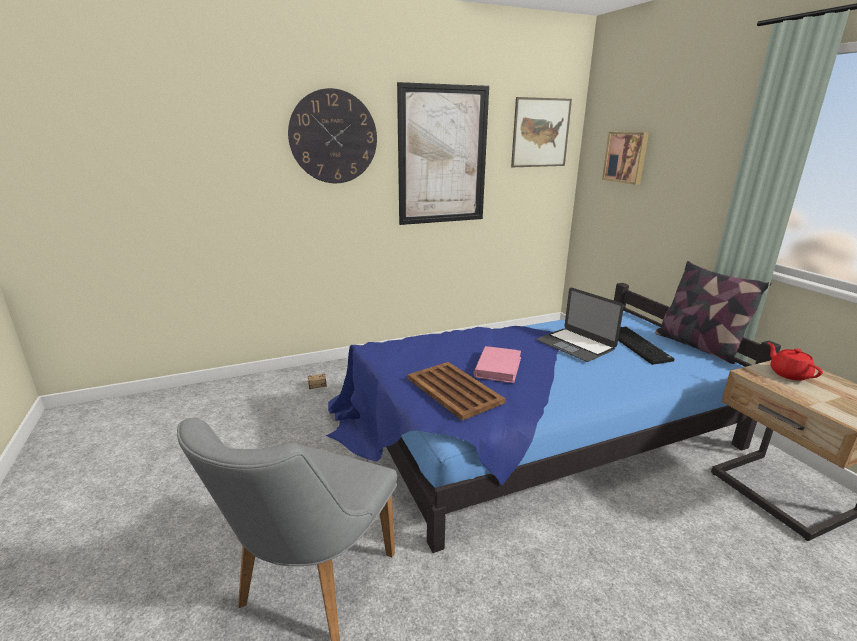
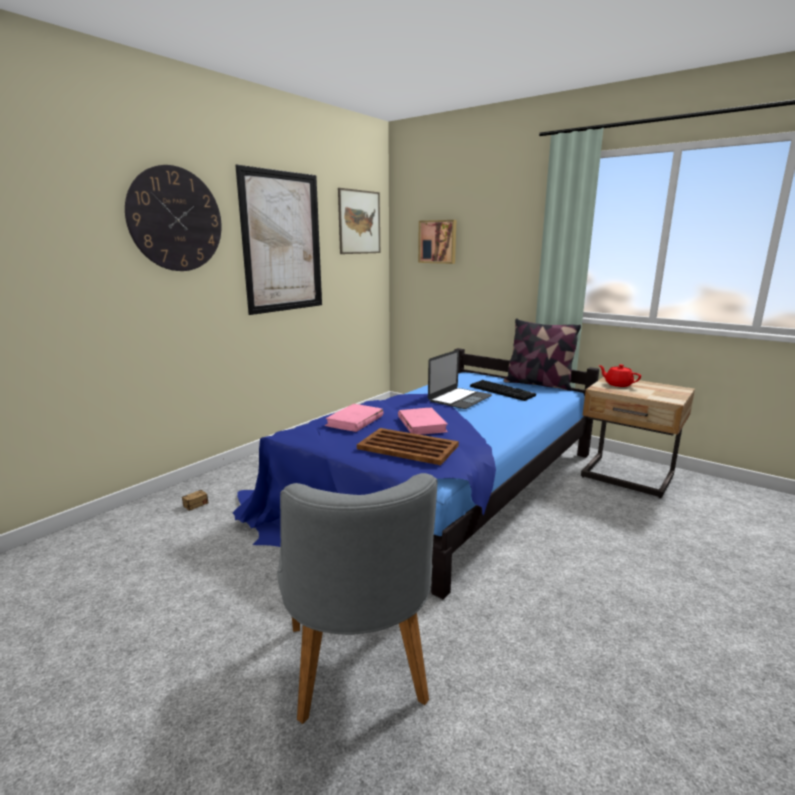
camera: 30 degrees left, 5 degrees down
laptop [537,288,624,362] -> laptop turned 75 degrees counterclockwise [428,350,492,409]
none -> pink book [325,404,383,432]

